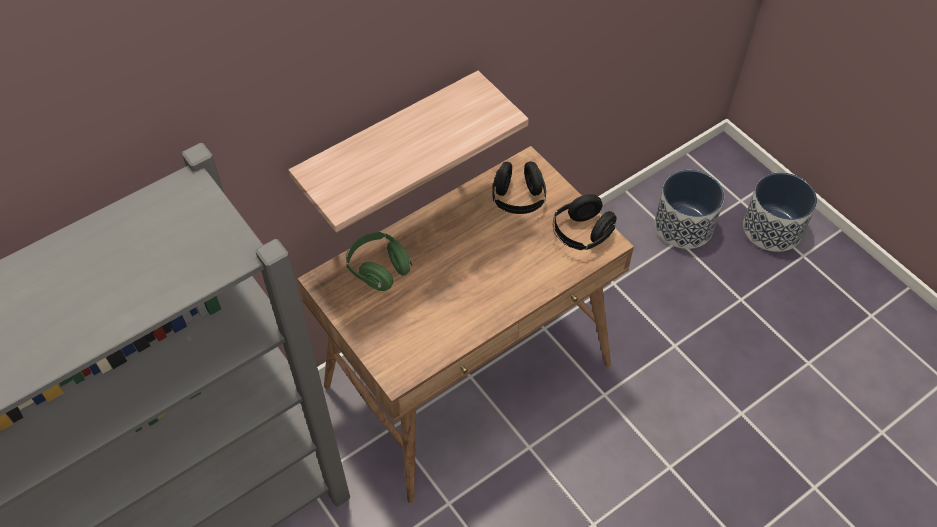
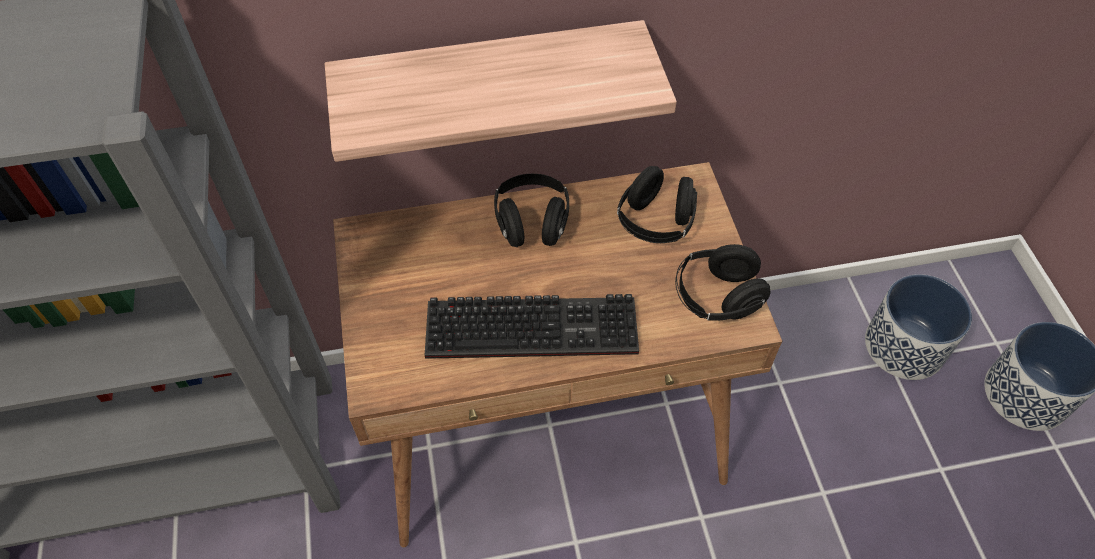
camera: 25 degrees right, 0 degrees up
green headphones [346,232,412,291] -> none
none -> keyboard [425,294,639,359]
none -> black headphones [494,174,569,247]

